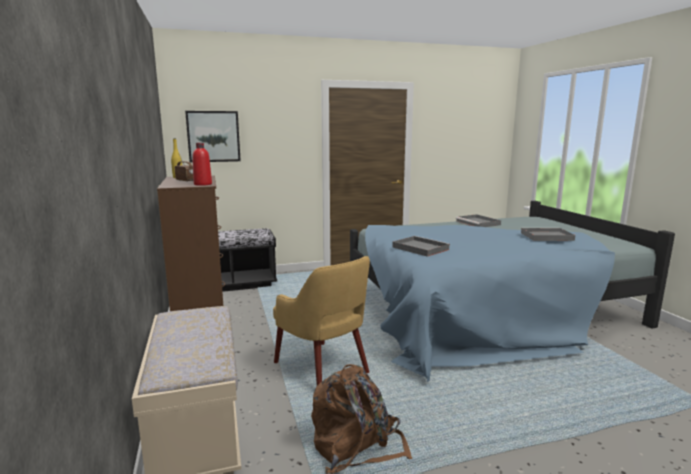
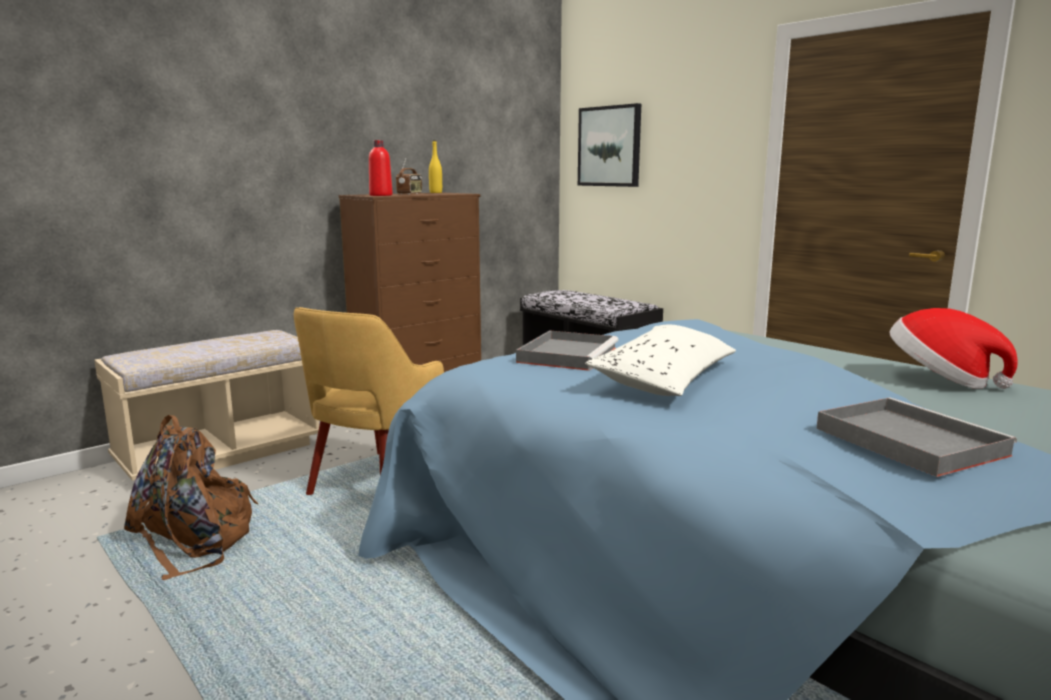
camera: 65 degrees right, 0 degrees up
grey tray [456,214,501,227] -> hat [890,308,1018,389]
none -> white pillow [585,324,736,396]

